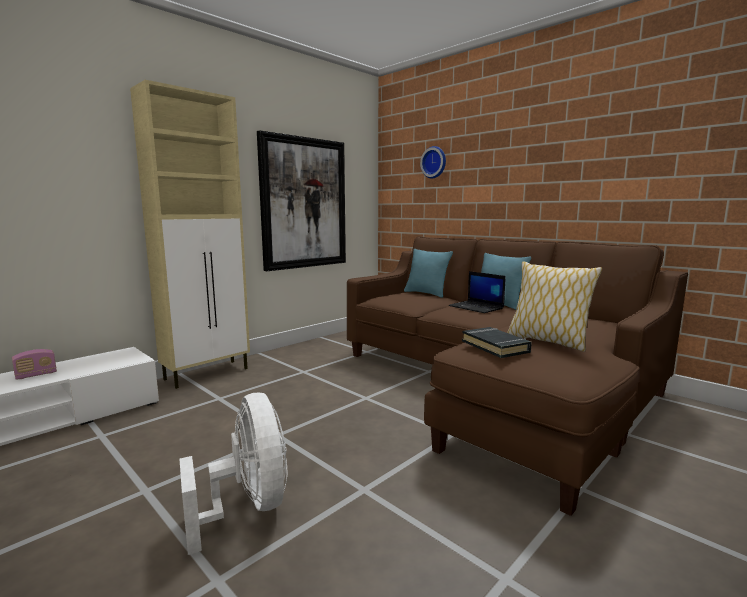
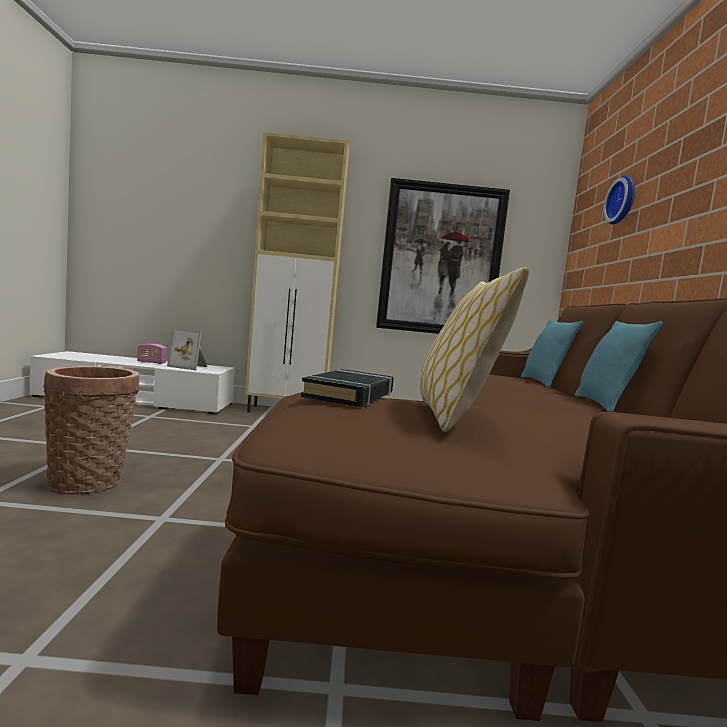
camera: 45 degrees right, 5 degrees down
white fan [180,393,288,555] -> basket [43,366,140,495]
laptop [448,271,506,313] -> none
none -> picture frame [167,327,207,370]

